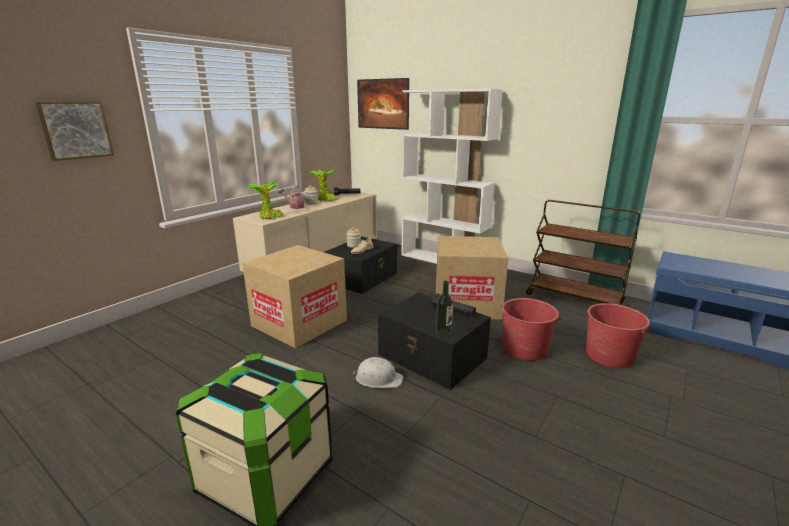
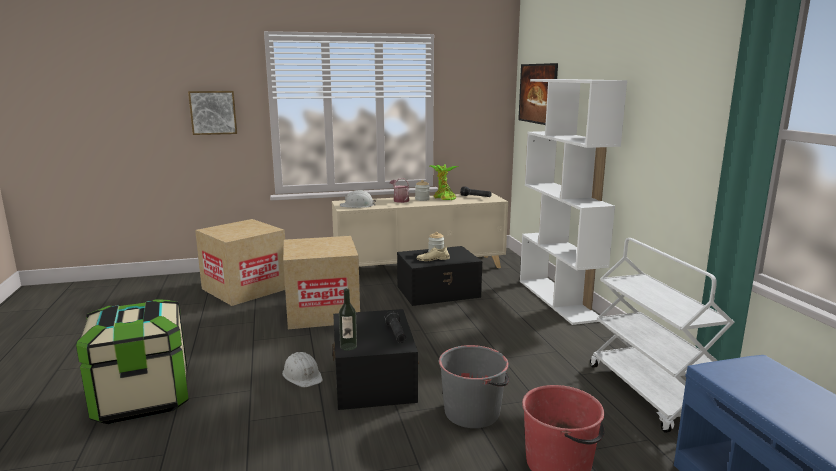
camera: 40 degrees right, 5 degrees down
potted plant [247,181,284,220] -> white hard hat [340,190,376,208]
cardboard box [436,236,509,320] -> cardboard box moved to [195,219,285,306]
red bucket [501,298,561,361] -> grey bucket [439,345,509,428]
brown cart [526,200,640,305] -> white cart [590,238,734,433]

